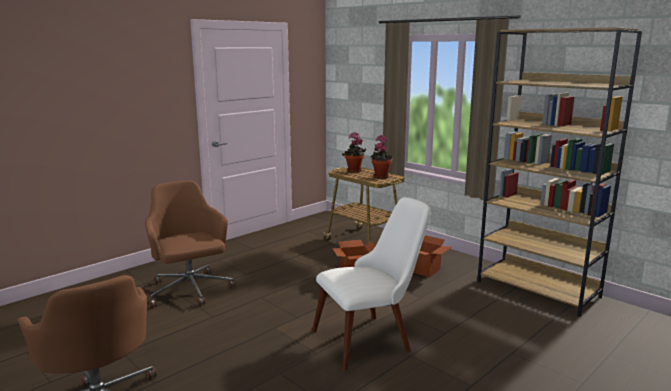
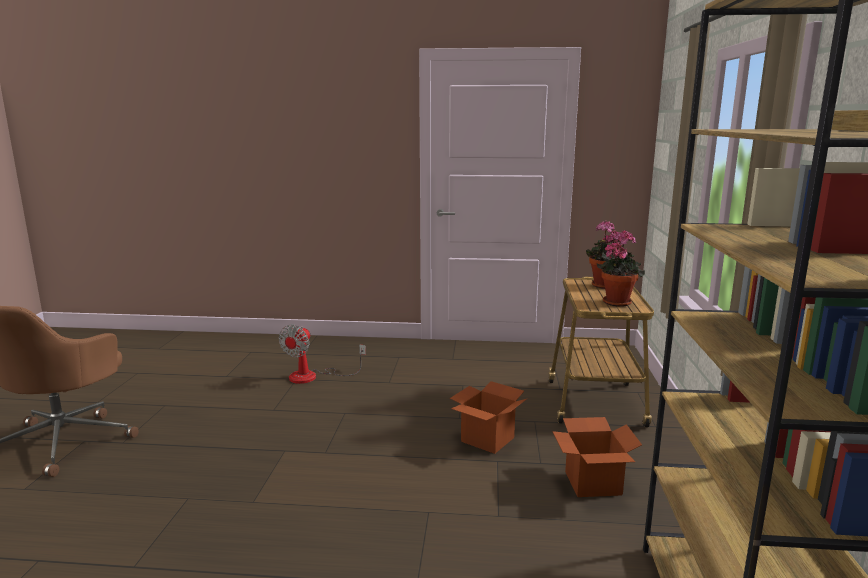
camera: 50 degrees right, 0 degrees up
brown office chair [145,181,236,308] -> fan [279,324,366,384]
white chair [312,197,430,371] -> none

